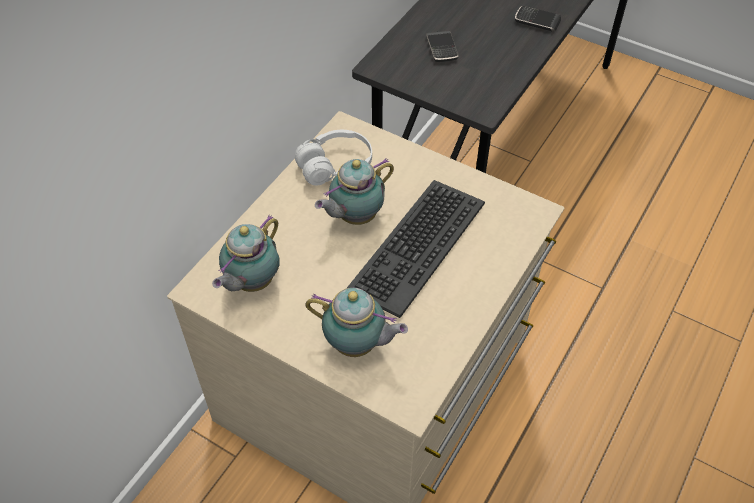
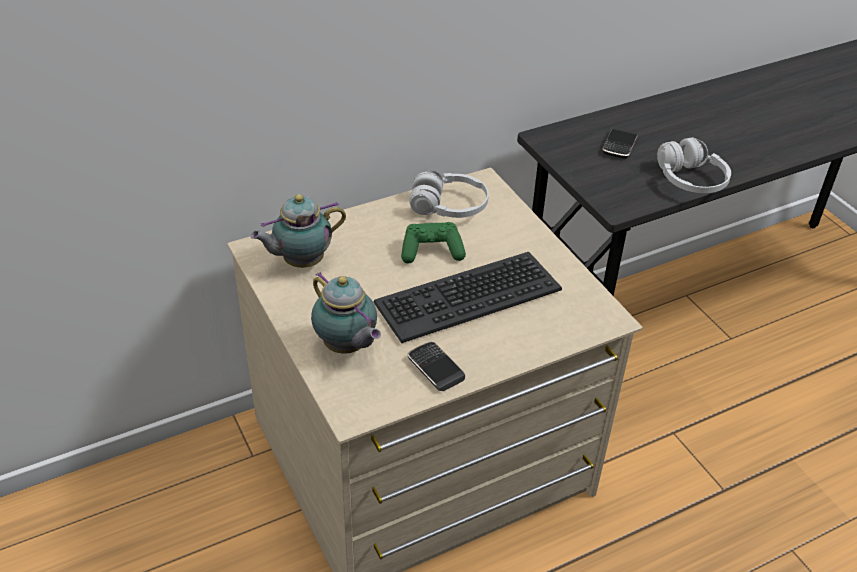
camera: 30 degrees right, 10 degrees down
teapot [315,158,394,225] -> green game controller [401,222,466,264]
phone [515,6,561,32] -> phone moved to [407,342,465,391]
none -> white headphones [657,137,731,193]

